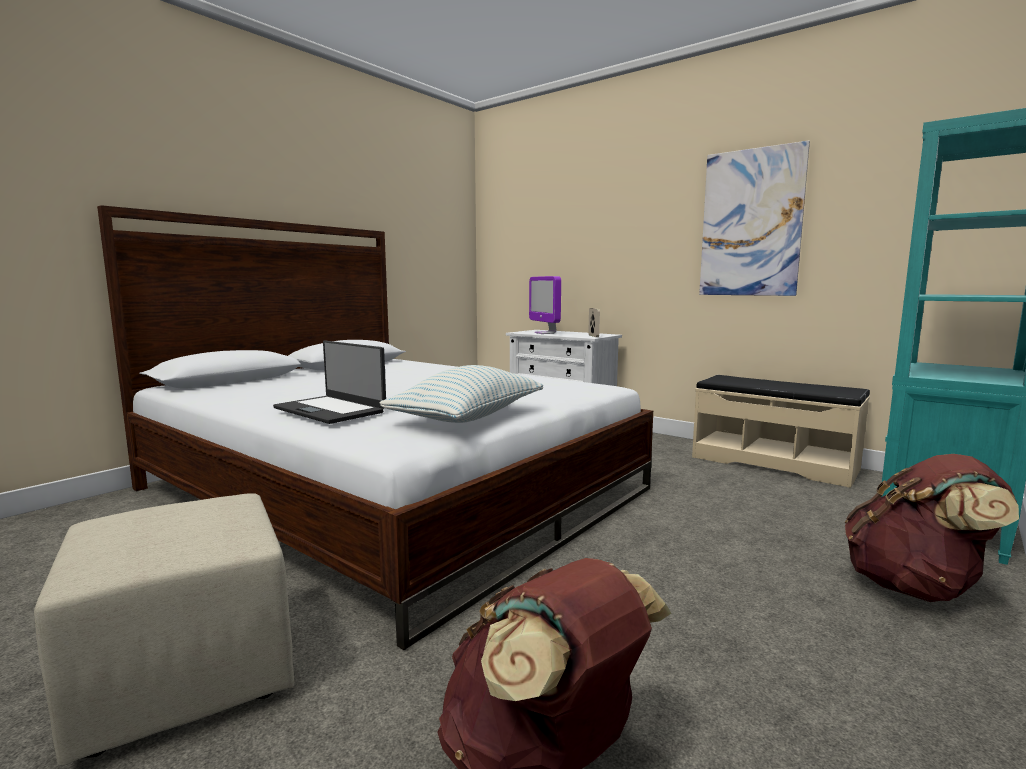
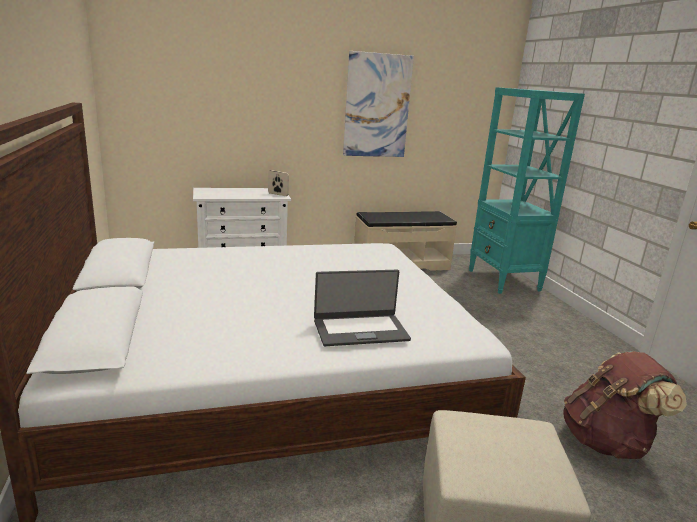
camera: 55 degrees left, 10 degrees up
pillow [380,365,543,423] -> none
monitor [529,276,561,334] -> none
brown backpack [845,454,1019,602] -> none

